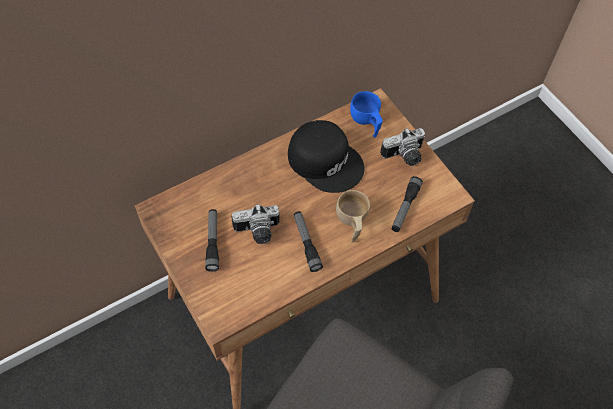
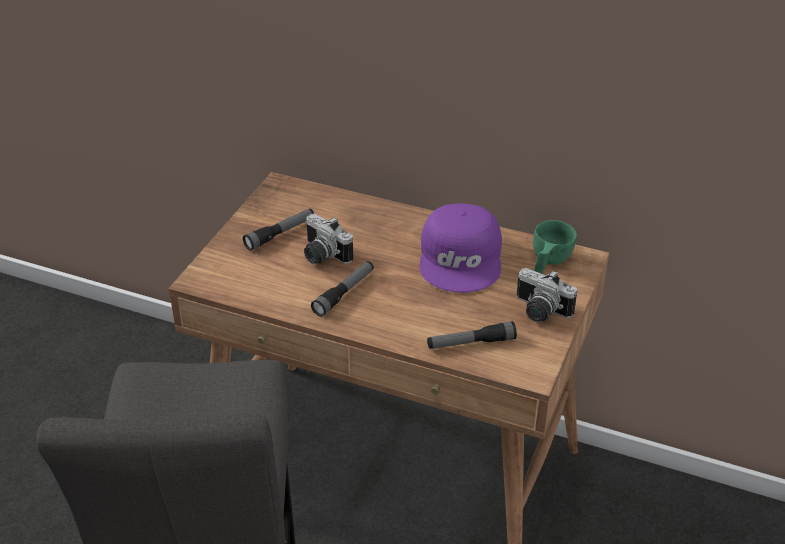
camera: 55 degrees right, 20 degrees down
black cap [288,120,365,193] -> purple cap [419,203,502,293]
beige cup [336,190,370,243] -> none
blue cup [350,91,383,138] -> green cup [533,220,577,274]

